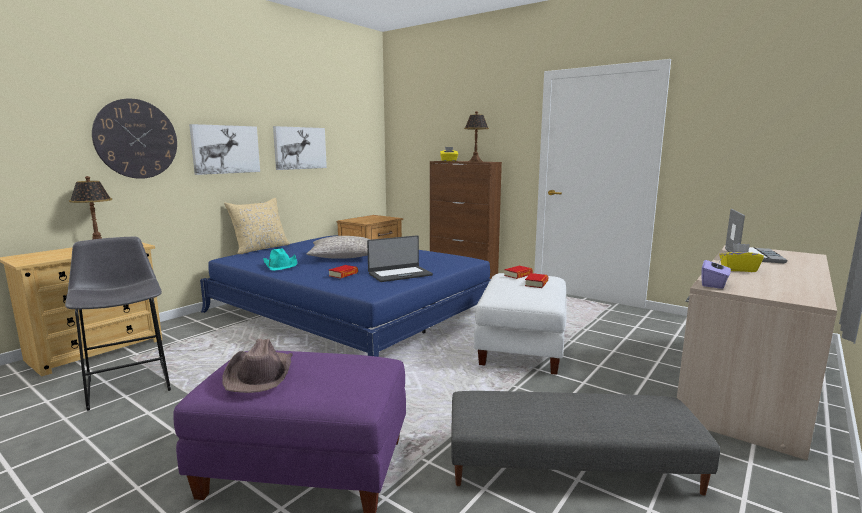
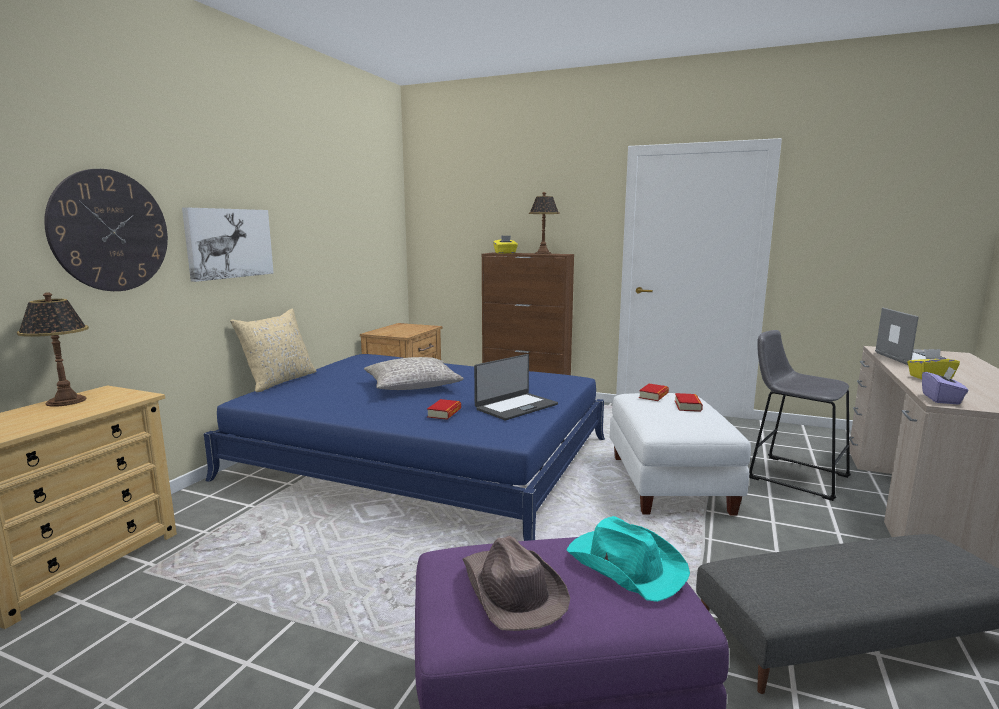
camera: 15 degrees left, 0 degrees up
grey stool [65,237,171,411] -> grey stool moved to [749,330,851,501]
turquoise hat [263,248,297,271] -> turquoise hat moved to [566,516,690,602]
picture [273,126,327,170] -> none

